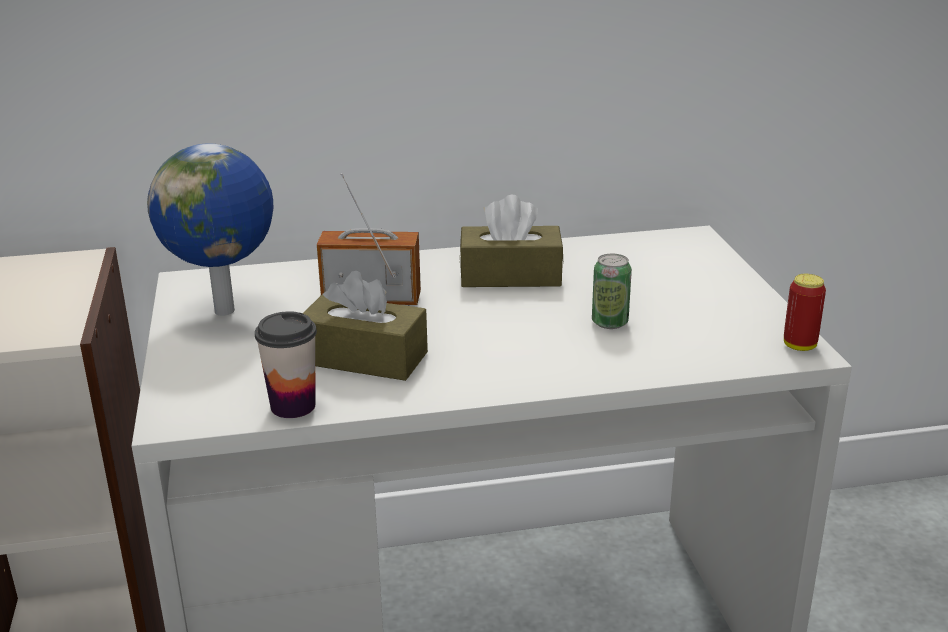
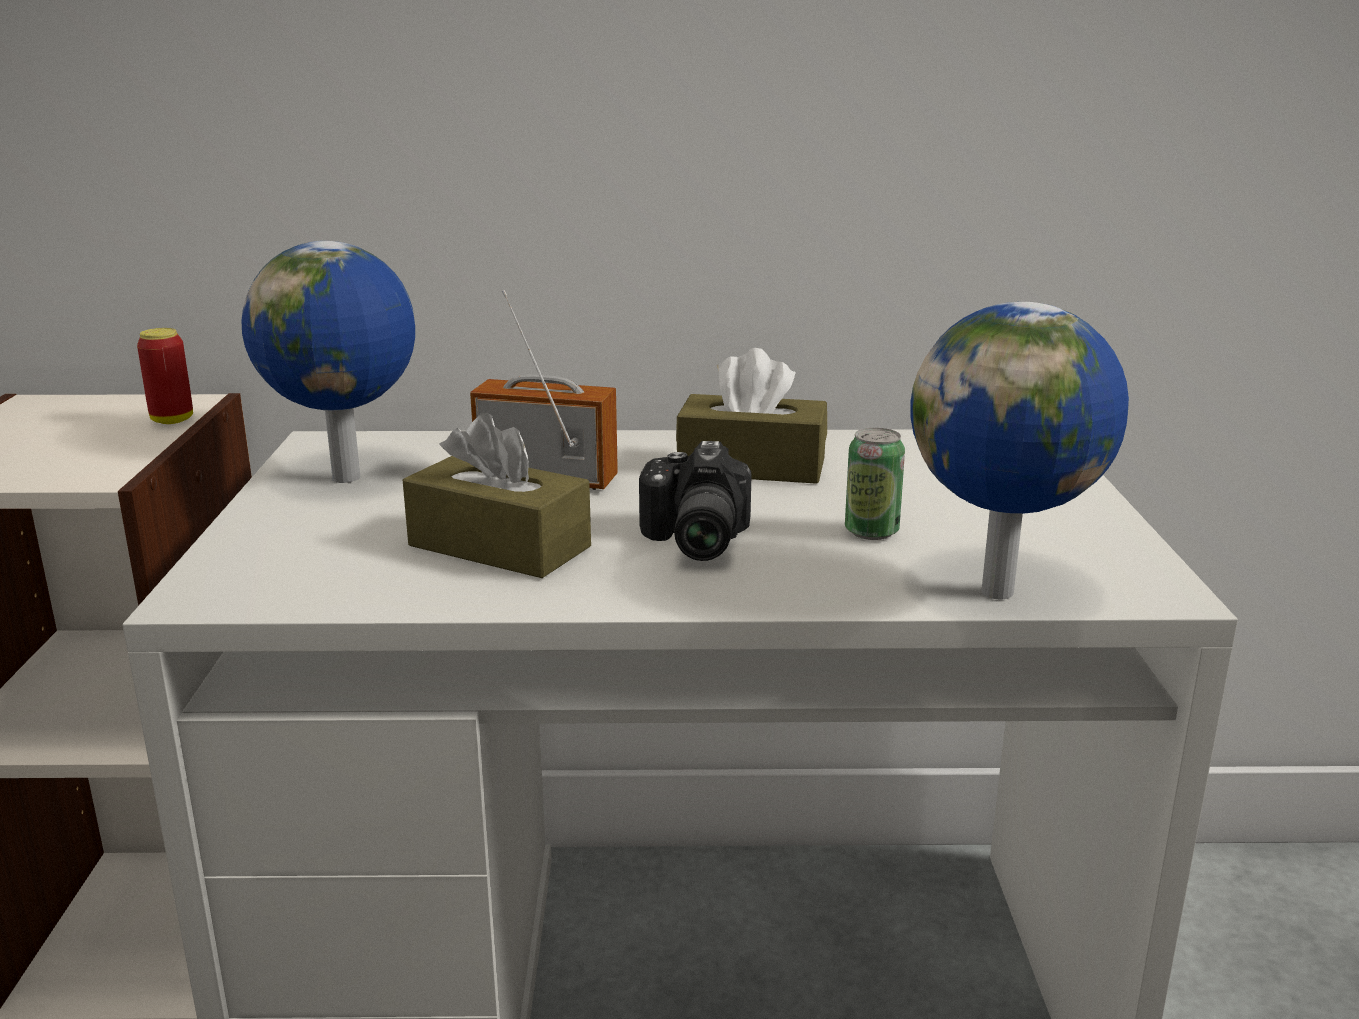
camera: 10 degrees right, 5 degrees down
cup [255,311,317,418] -> none
can [784,274,826,351] -> can moved to [137,328,193,424]
none -> camera [639,441,751,561]
none -> globe [910,302,1129,599]

